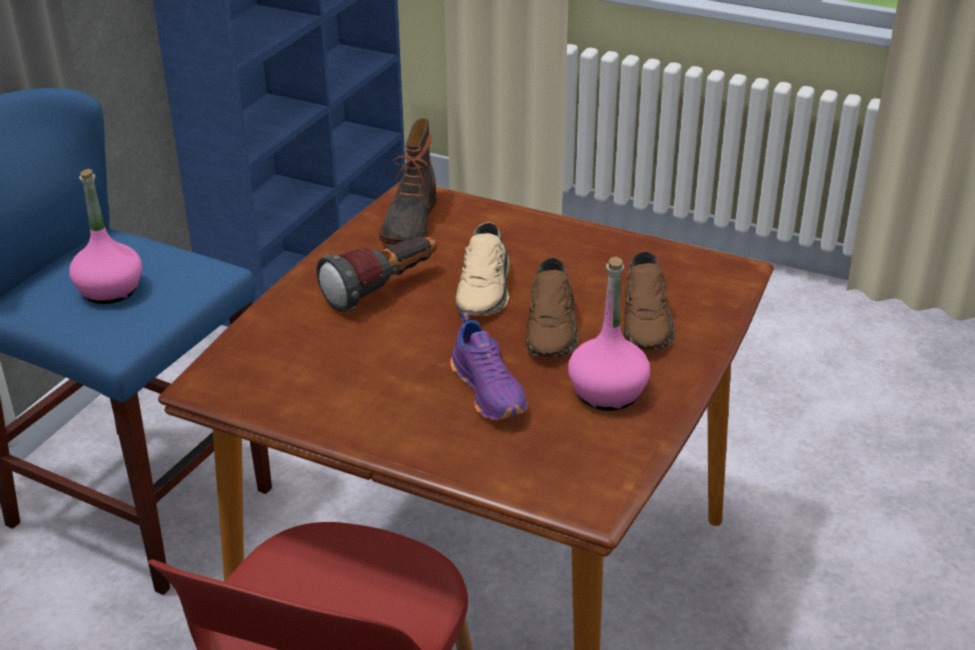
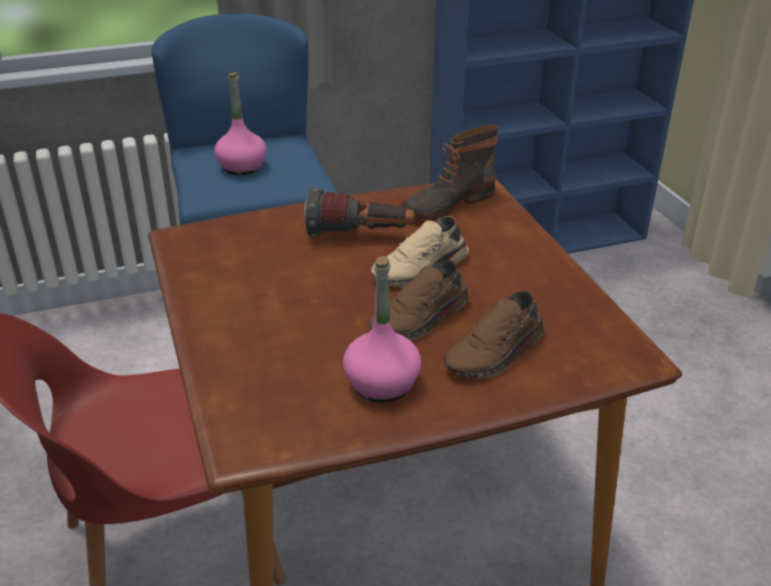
camera: 45 degrees right, 0 degrees up
purple shoe [450,312,527,421] -> none

